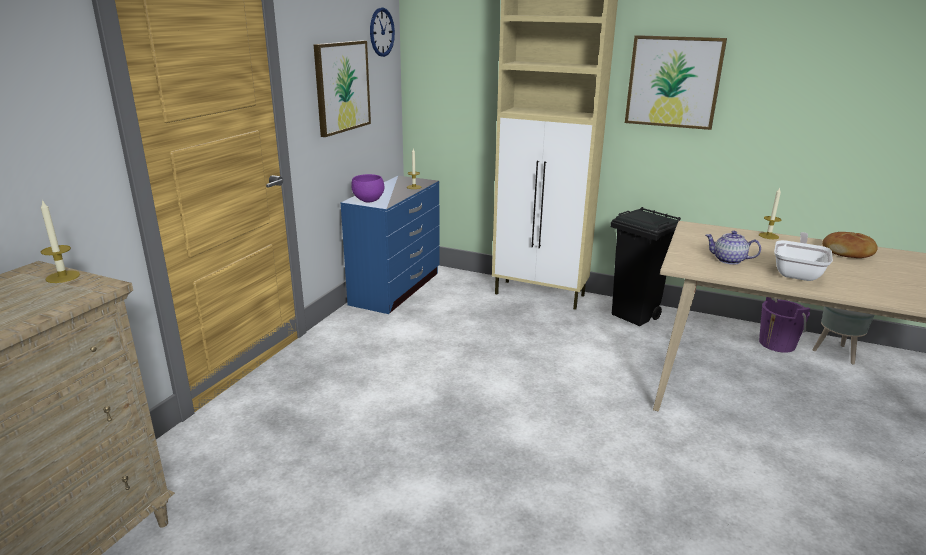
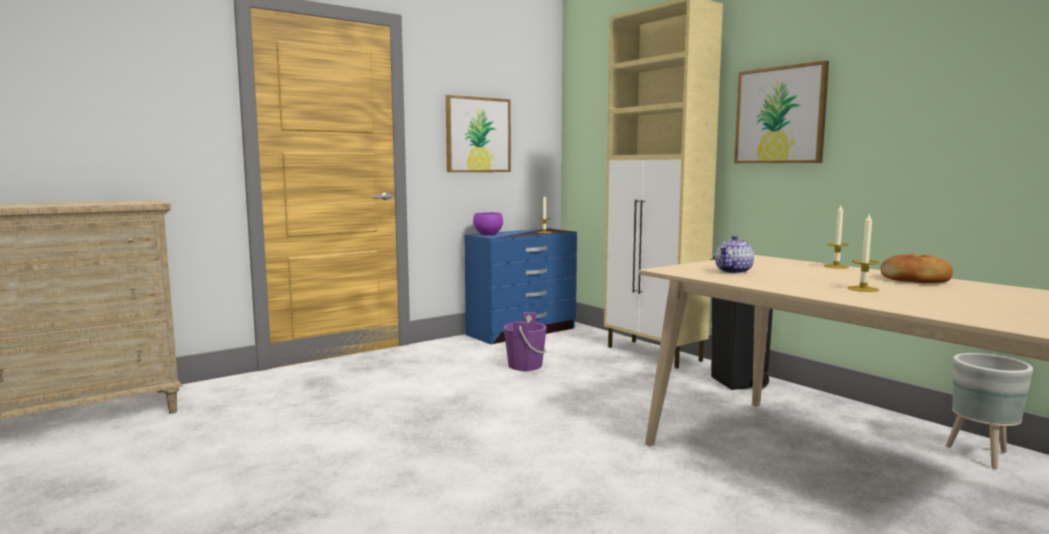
camera: 30 degrees right, 15 degrees down
candle [41,199,80,283] -> candle moved to [848,213,879,292]
wall clock [370,7,395,57] -> none
teapot [705,231,761,265] -> teapot turned 105 degrees counterclockwise [715,235,754,274]
purple bucket [759,297,810,353] -> purple bucket moved to [504,312,547,371]
frying pan [774,232,833,281] -> none

